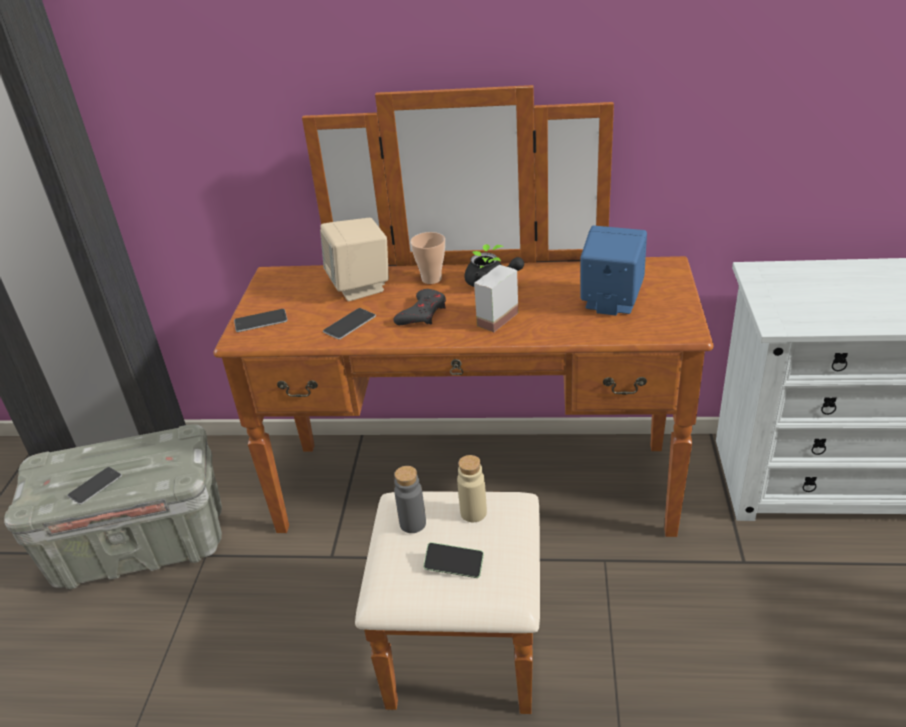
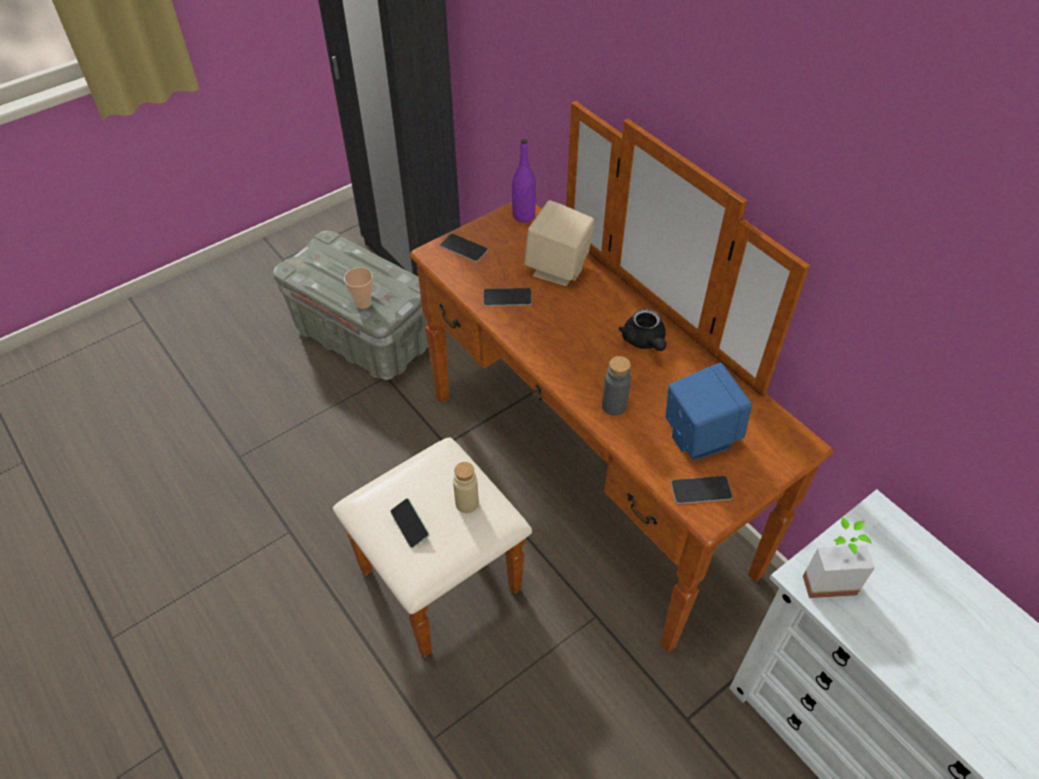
camera: 45 degrees right, 15 degrees up
phone [67,467,122,505] -> phone moved to [671,476,733,504]
grey game controller [393,289,446,325] -> none
grey bottle [394,466,426,533] -> grey bottle moved to [602,356,631,416]
cup [410,232,445,284] -> cup moved to [344,267,373,309]
potted plant [472,244,518,332] -> potted plant moved to [803,516,875,598]
none -> purple bottle [512,139,536,223]

